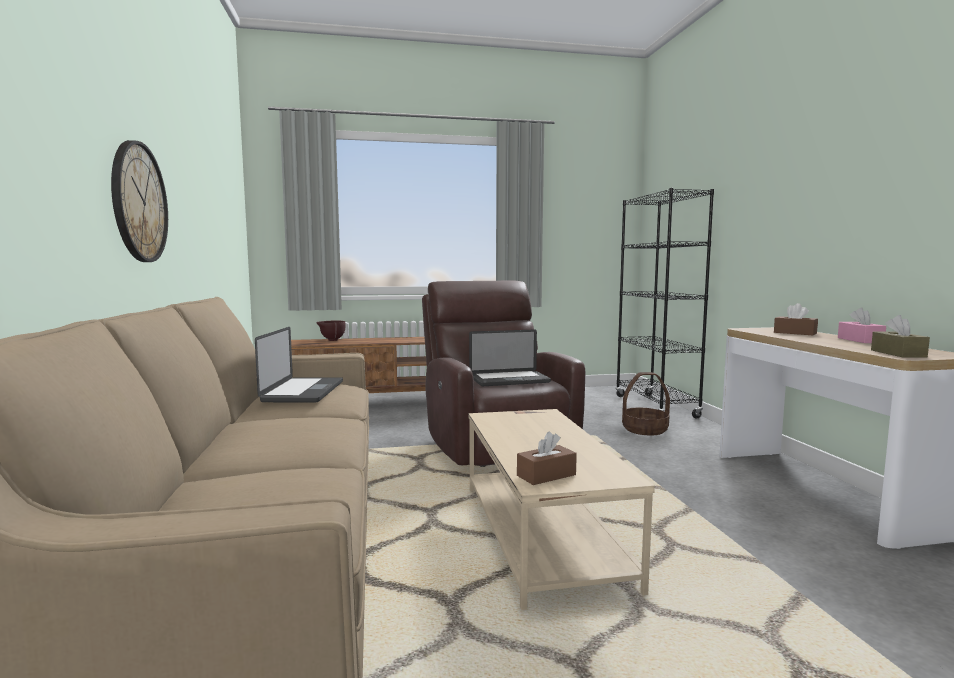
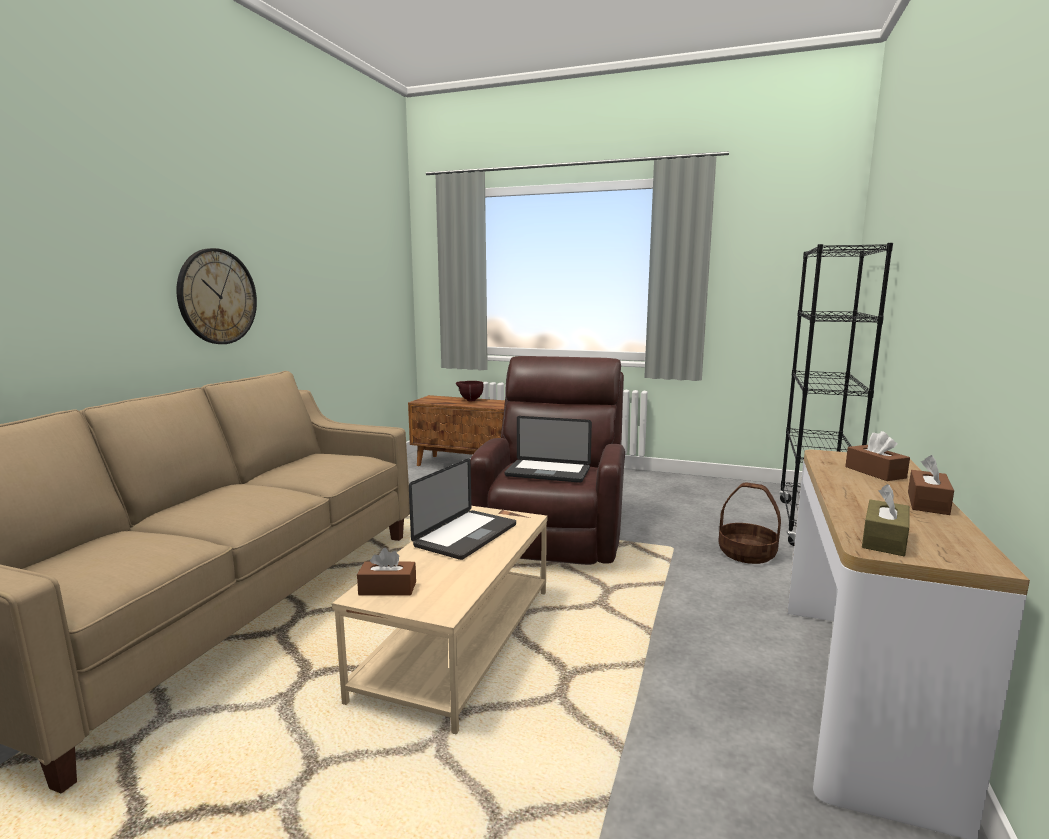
camera: 30 degrees right, 5 degrees up
laptop [255,327,343,402] -> laptop moved to [409,458,516,560]
pink tissue box [838,307,886,343] -> brown tissue box [908,455,954,515]

